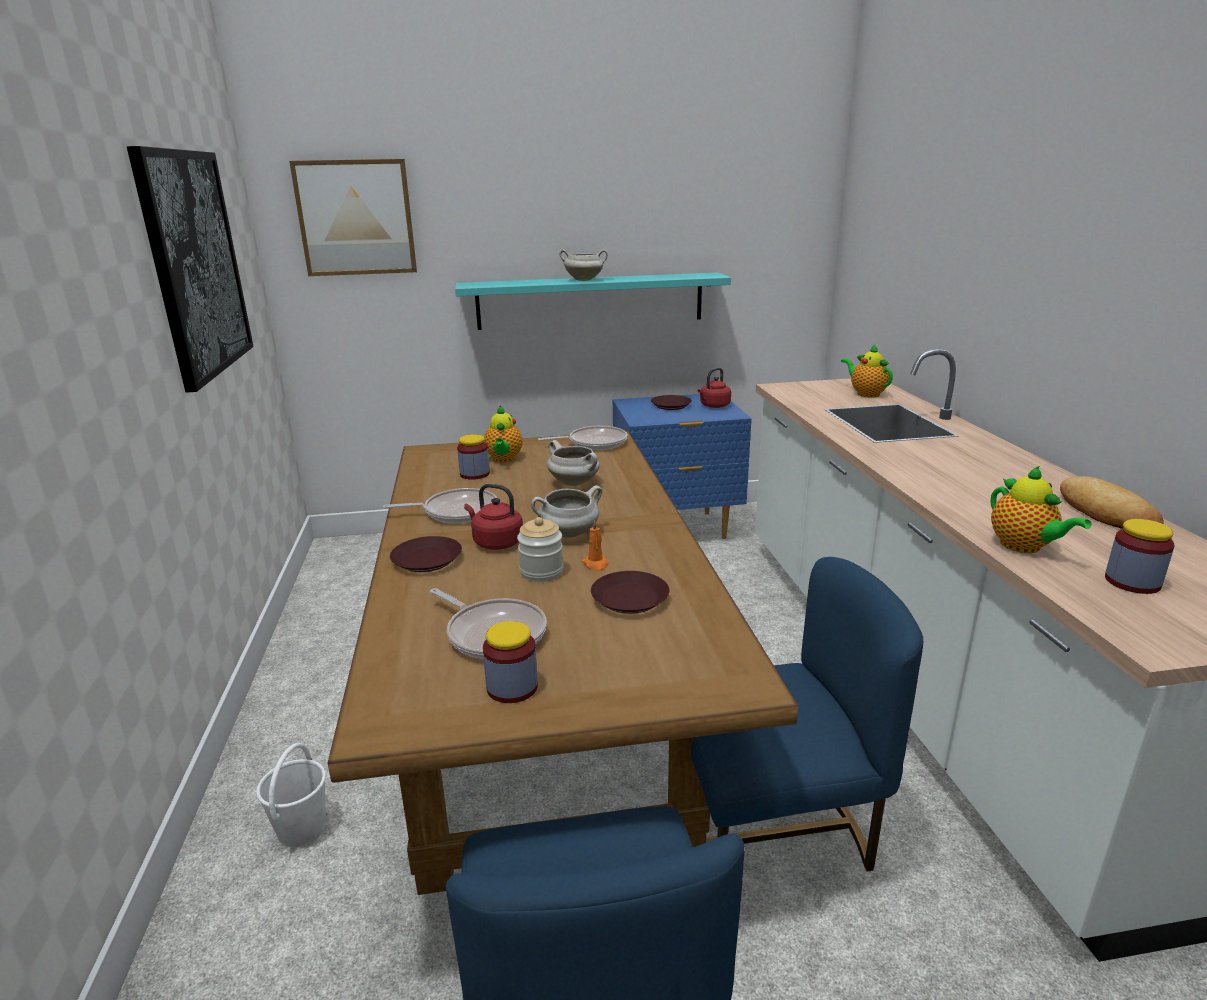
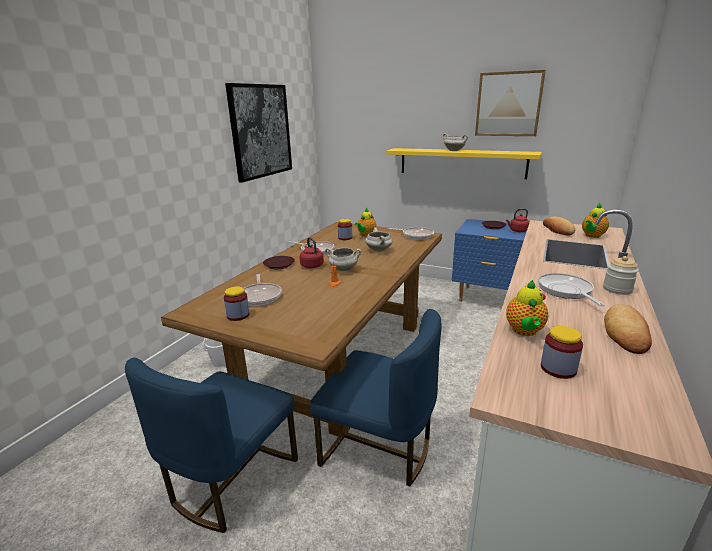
camera: 35 degrees right, 0 degrees up
picture [289,159,417,276] -> picture moved to [475,70,546,136]
turquoise shelf [455,272,731,330] -> yellow shelf [386,148,542,179]
jar [517,517,564,582] -> jar moved to [603,256,639,295]
brown plate [591,571,669,614] -> none
teapot [841,344,893,398] -> teapot turned 135 degrees counterclockwise [582,203,609,238]
none -> frying pan [538,273,605,306]
none -> bread [543,216,575,235]

